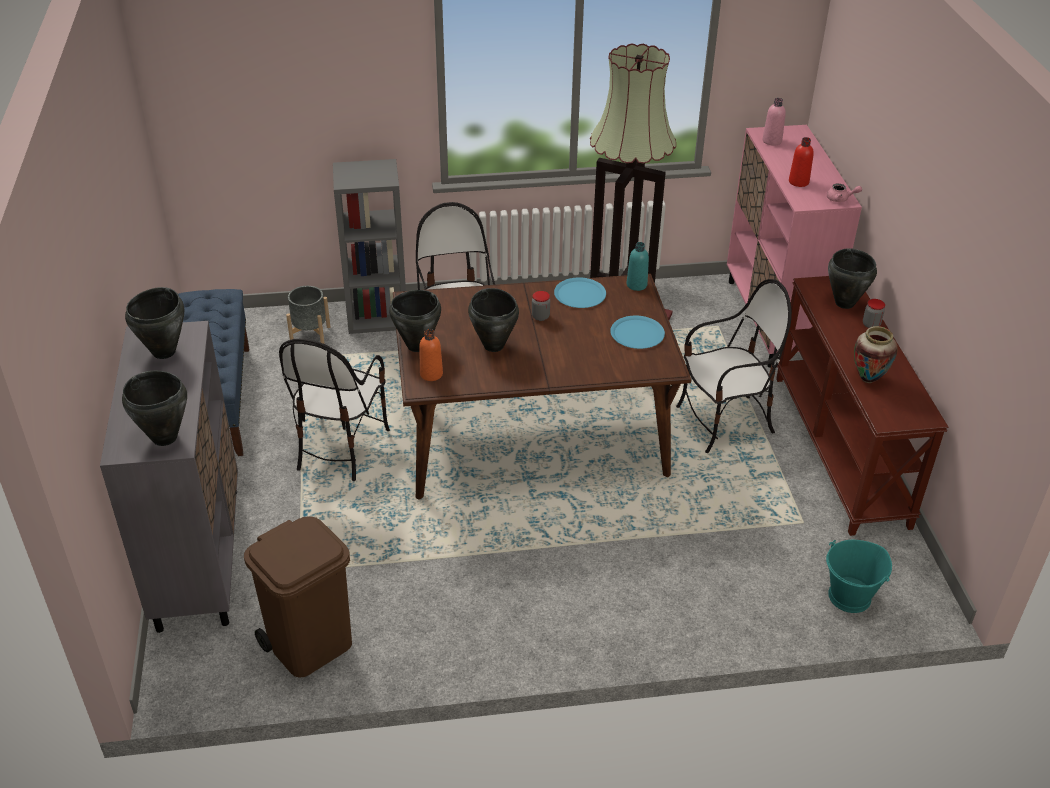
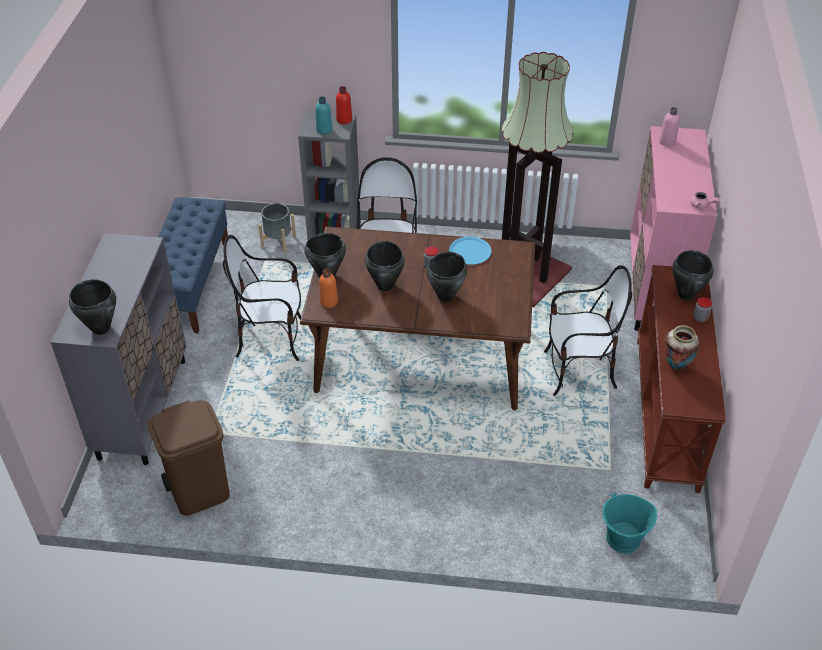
camera: 15 degrees right, 5 degrees up
black cooking pot [125,287,184,359] -> black cooking pot moved to [426,252,467,302]
chair [279,339,390,481] -> chair turned 60 degrees clockwise [223,235,301,361]
blue plate [610,316,665,349] -> none
turquoise bottle [627,242,649,291] -> turquoise bottle moved to [316,96,332,135]
red bottle [789,137,814,187] -> red bottle moved to [336,86,352,124]

